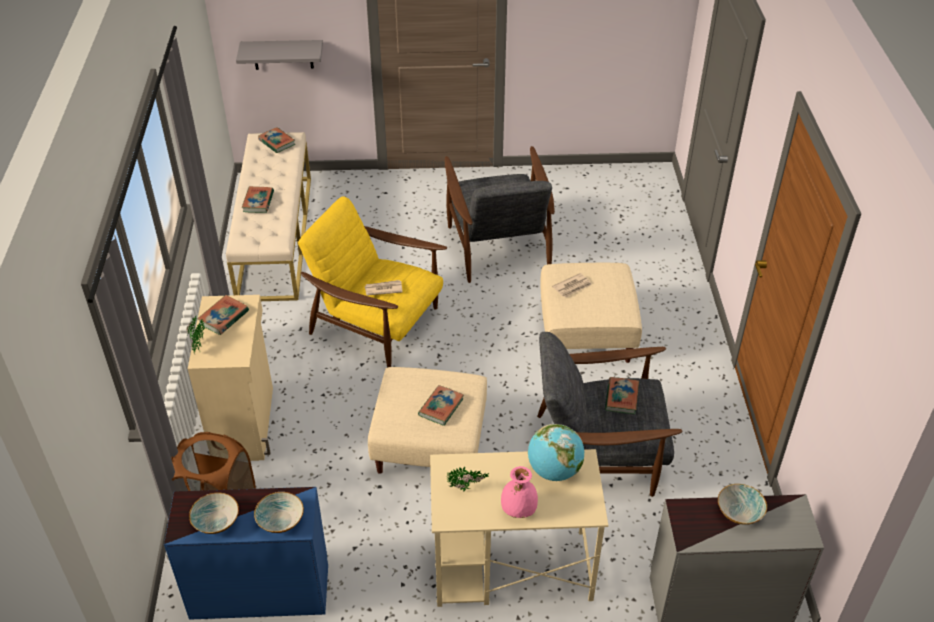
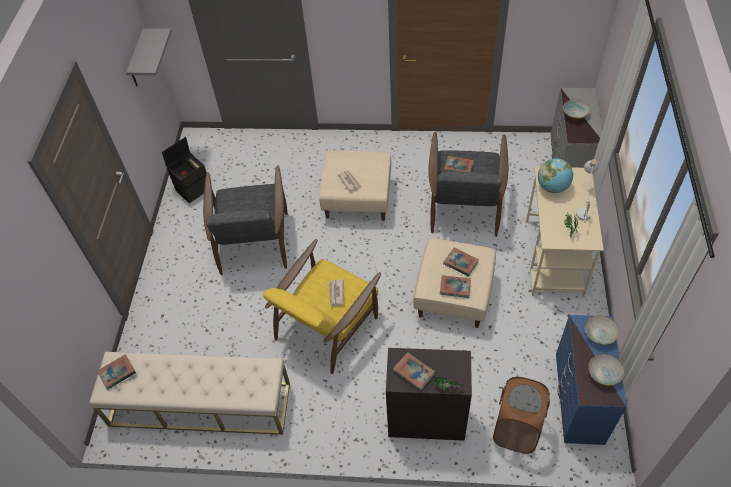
camera: 80 degrees left, 10 degrees up
beige cabinet [188,295,273,461] -> black cabinet [386,348,472,441]
grey shelf [236,40,323,70] -> grey shelf moved to [126,28,172,86]
book [242,186,274,213] -> book moved to [440,275,471,298]
grey armchair [445,146,555,283] -> grey armchair turned 90 degrees clockwise [203,165,288,275]
pink vase [501,466,538,518] -> white table lamp [576,159,598,222]
none -> black storage box [162,137,207,203]

